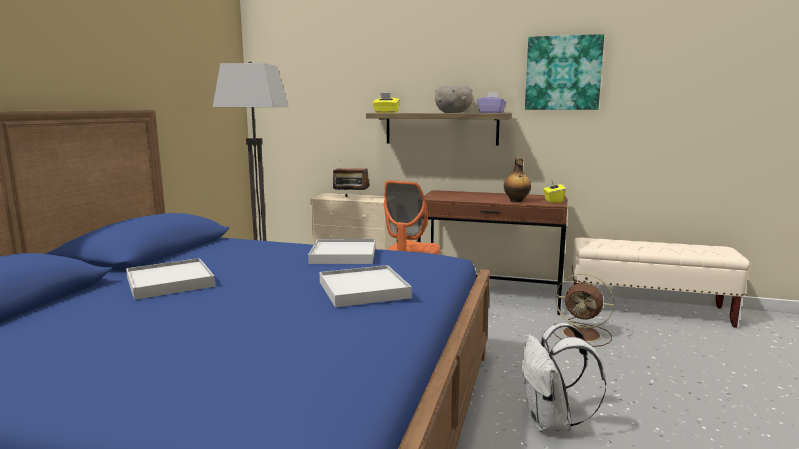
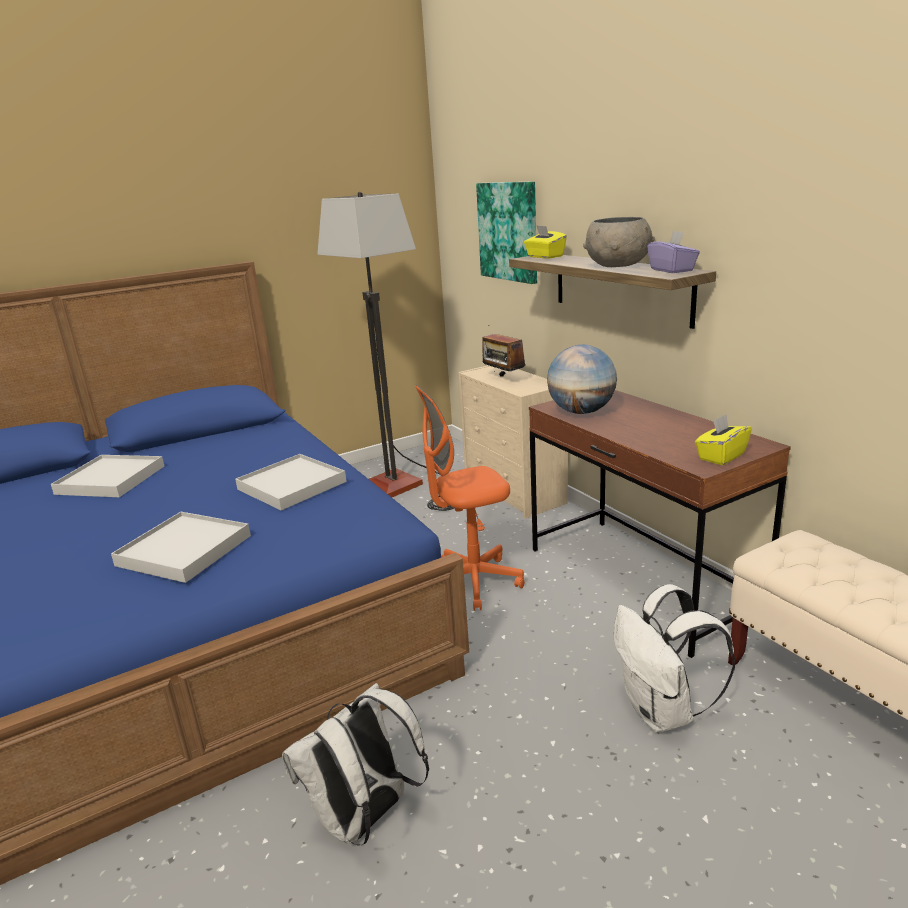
camera: 45 degrees right, 10 degrees up
bottle [504,158,531,202] -> none
picture [525,34,604,110] -> picture moved to [476,181,537,284]
brown fan [554,273,614,347] -> white backpack [614,584,736,732]
none -> globe [547,345,617,414]

